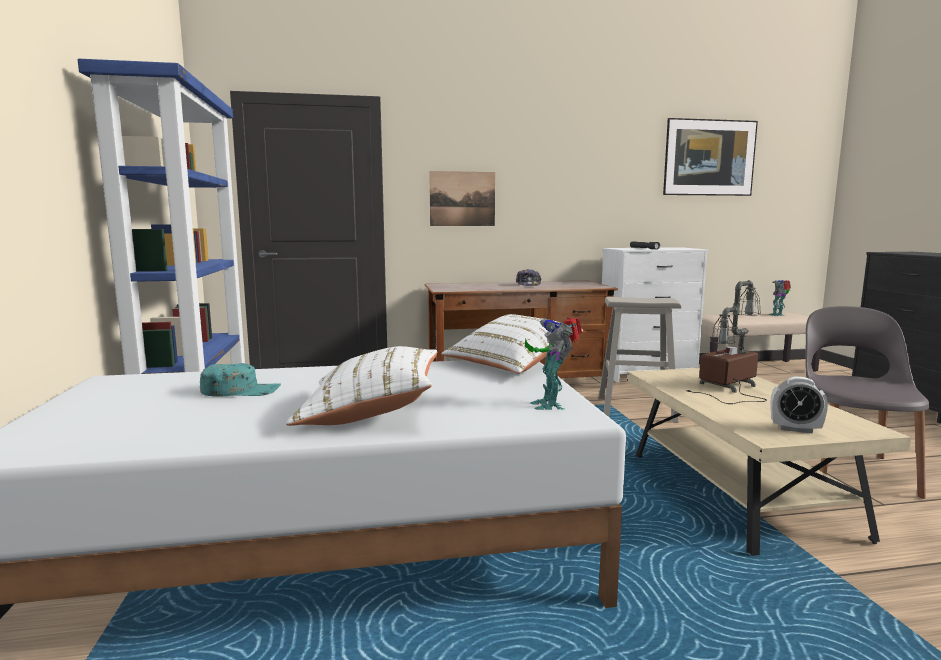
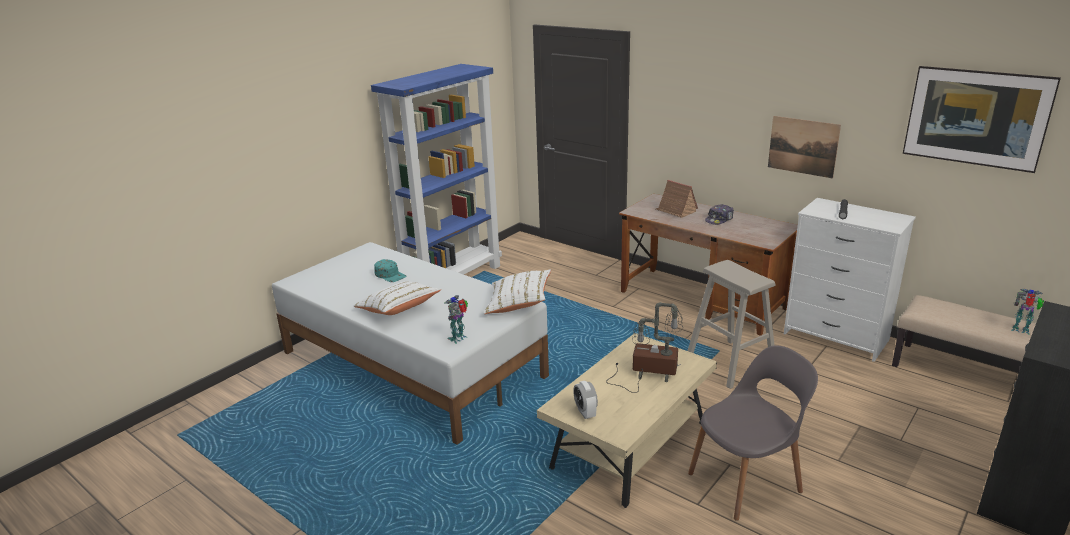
camera: 50 degrees right, 15 degrees up
picture [429,171,495,226] -> picture moved to [768,116,841,179]
none -> toy house [656,180,698,218]

